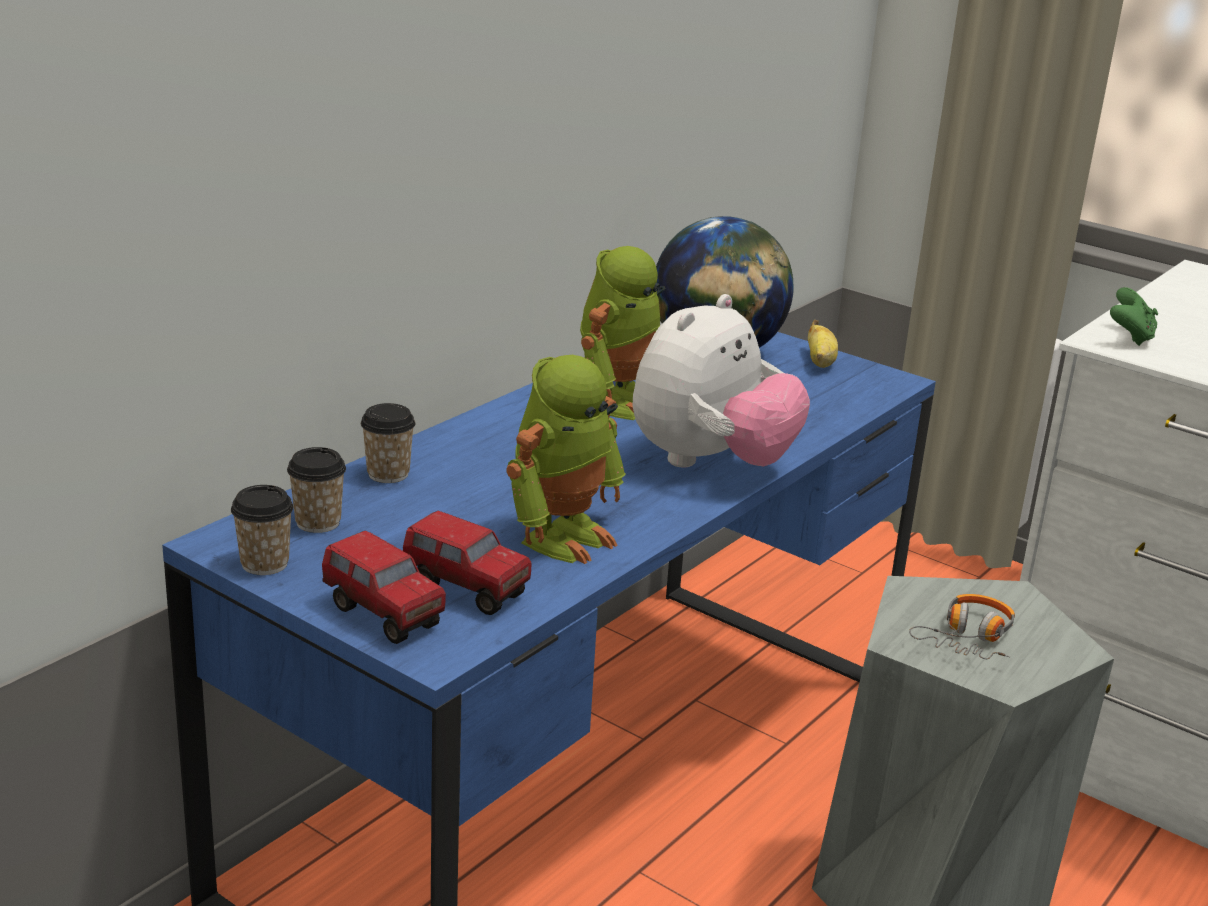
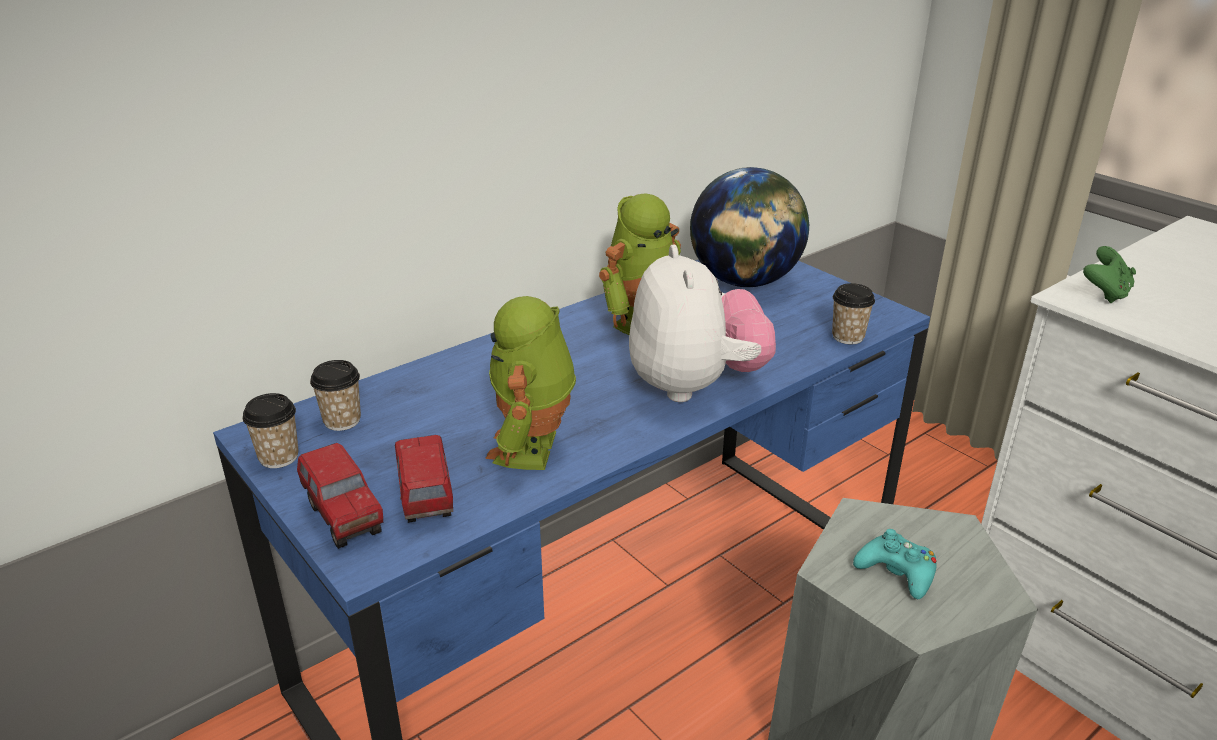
camera: 15 degrees right, 5 degrees up
cup [361,403,415,483] -> cup moved to [832,283,875,344]
toy truck [403,511,531,615] -> toy truck turned 150 degrees counterclockwise [395,435,453,523]
toy robot [506,355,626,564] -> toy robot turned 135 degrees clockwise [485,296,576,470]
plush toy [632,294,810,467] -> plush toy turned 60 degrees counterclockwise [629,245,776,402]
banana [808,320,838,368] -> none
headphones [909,594,1015,659] -> turquoise game controller [853,529,936,599]

